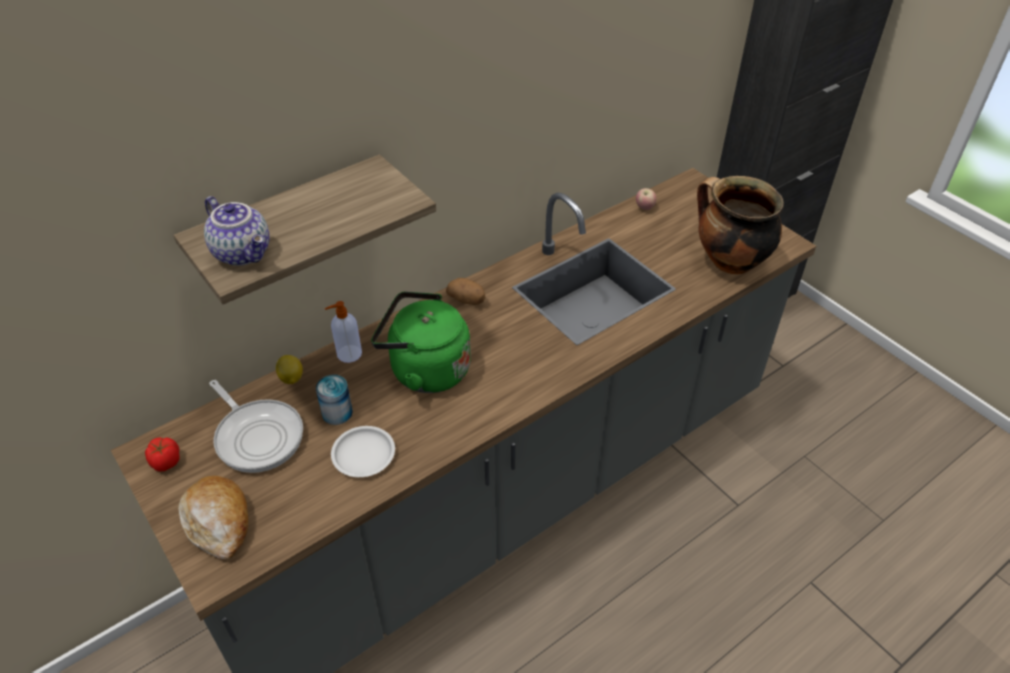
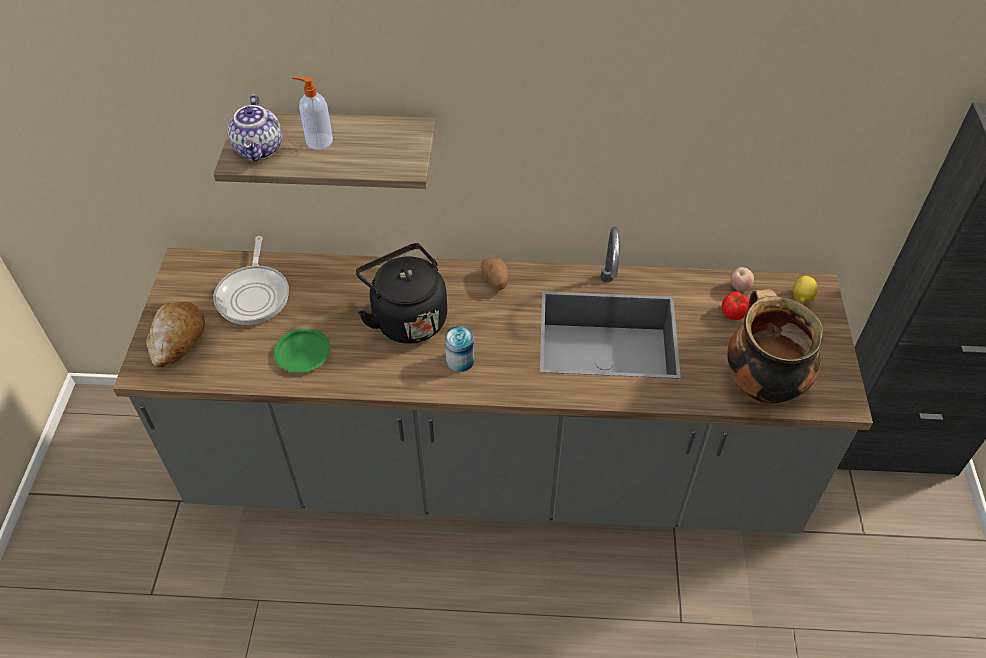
camera: 40 degrees right, 5 degrees up
tomato [145,437,180,472] -> tomato moved to [721,292,749,320]
lemon [276,355,303,384] -> lemon moved to [793,276,818,302]
can [316,375,353,425] -> can moved to [445,326,474,372]
soap dispenser [325,301,362,363] -> soap dispenser moved to [292,77,333,150]
white plate [331,426,395,477] -> green plate [274,329,330,373]
green kettle [371,291,471,393] -> black kettle [356,243,447,344]

